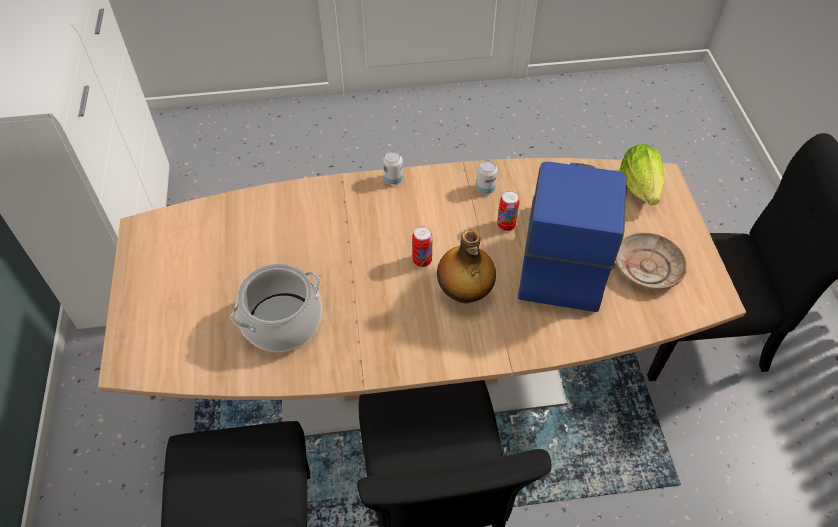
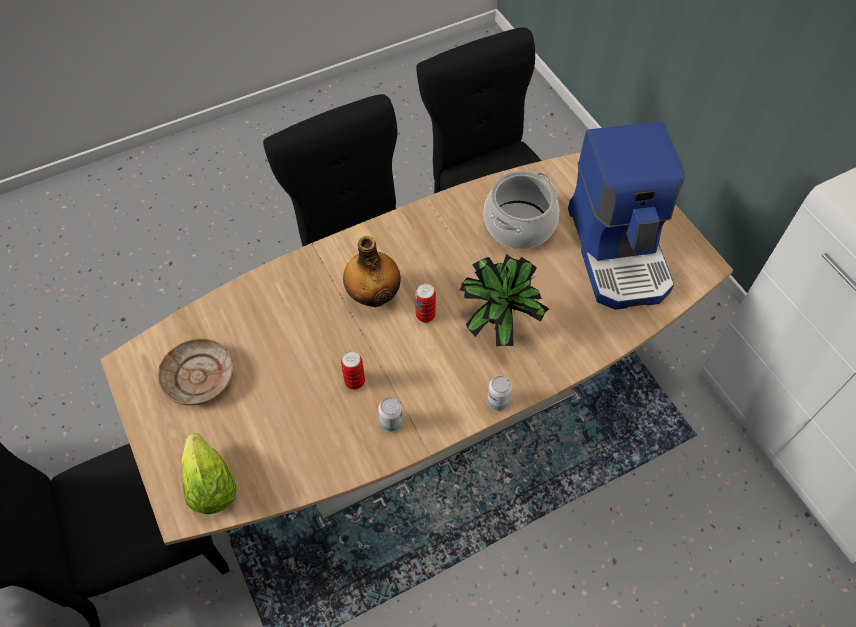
camera: 160 degrees right, 5 degrees up
coffee machine [518,162,627,312] -> coffee machine moved to [568,121,686,310]
none -> potted plant [459,254,549,347]

